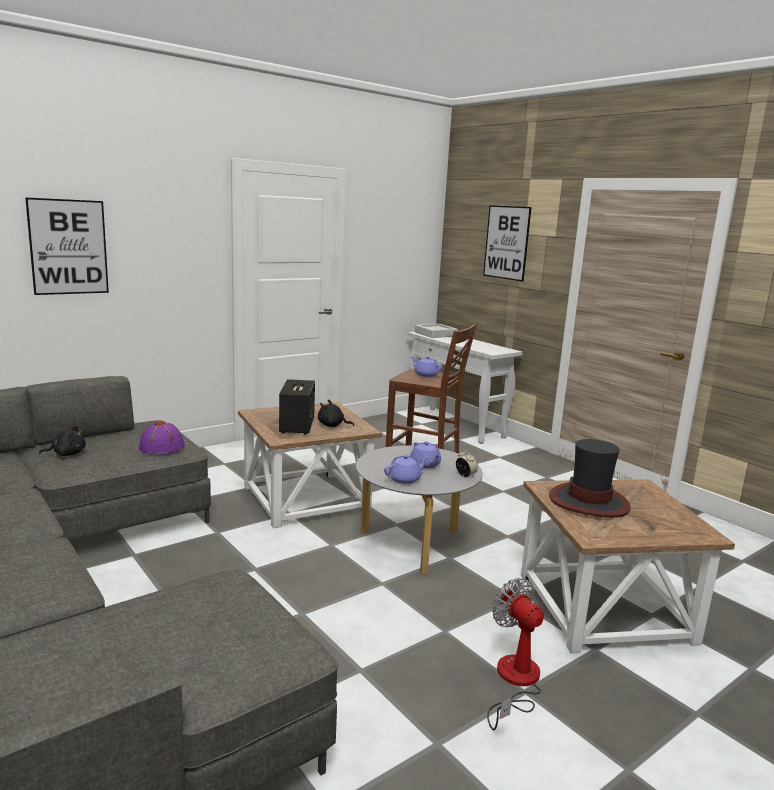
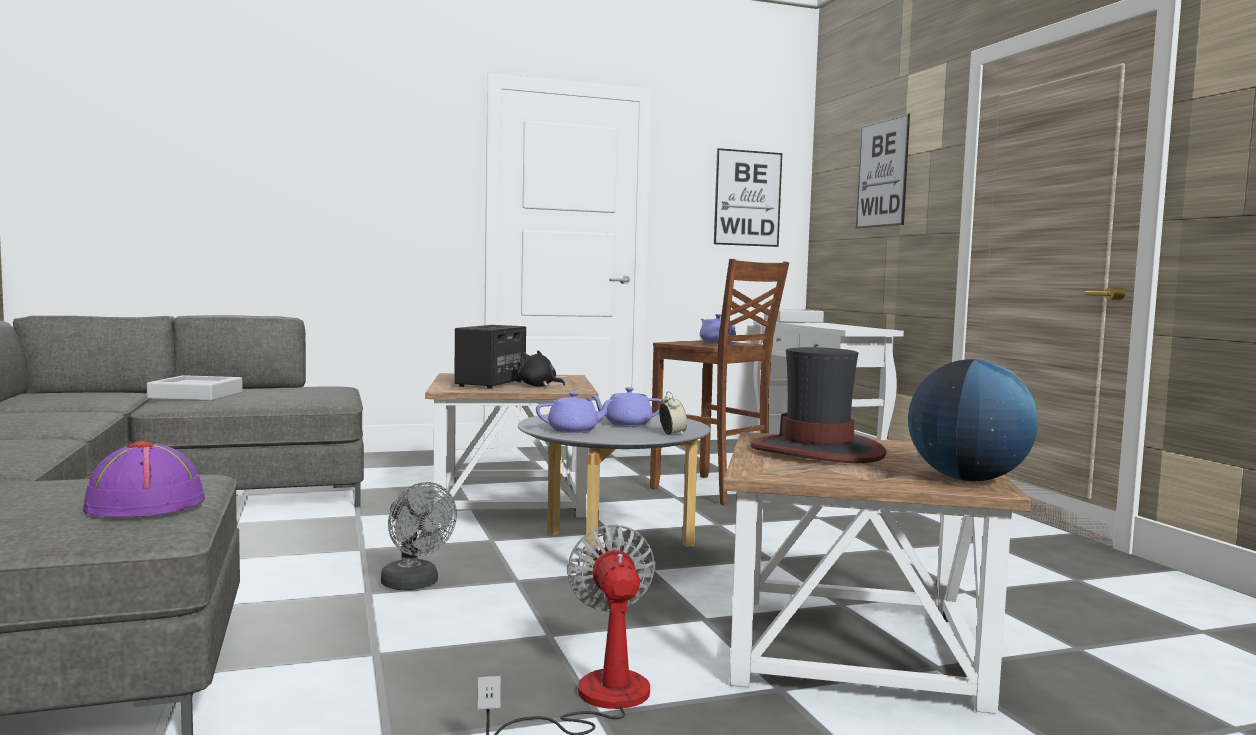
camera: 20 degrees right, 10 degrees down
picture [25,197,109,295] -> picture moved to [714,148,782,247]
black plush toy [39,426,86,456] -> grey tray [147,375,243,401]
purple hat [139,421,185,454] -> purple hat moved to [83,441,205,517]
purple teapot [410,441,441,469] -> purple teapot turned 90 degrees clockwise [589,387,662,426]
none -> grey fan [381,482,457,590]
none -> globe [908,359,1038,481]

